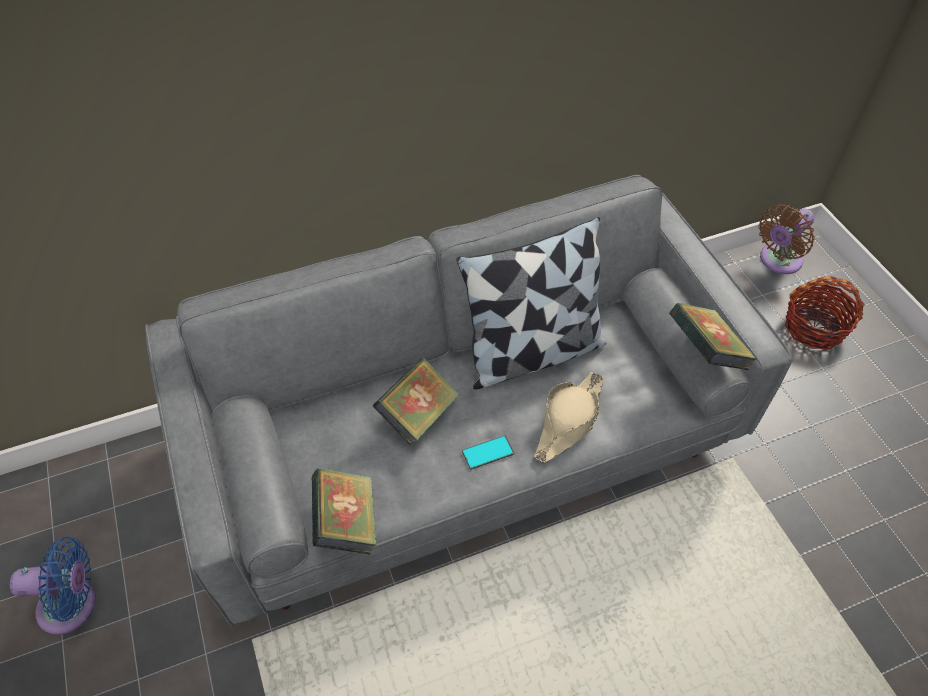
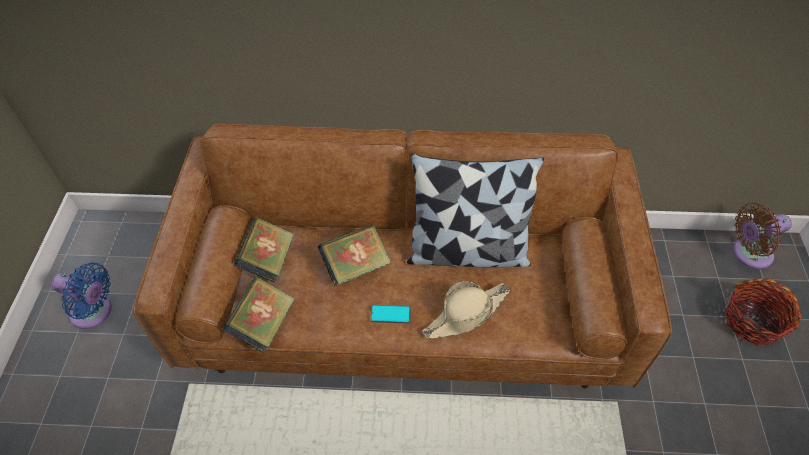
camera: 25 degrees right, 0 degrees up
grey sofa [145,175,793,627] -> brown sofa [133,124,672,388]
book [669,303,757,370] -> book moved to [234,217,294,283]

